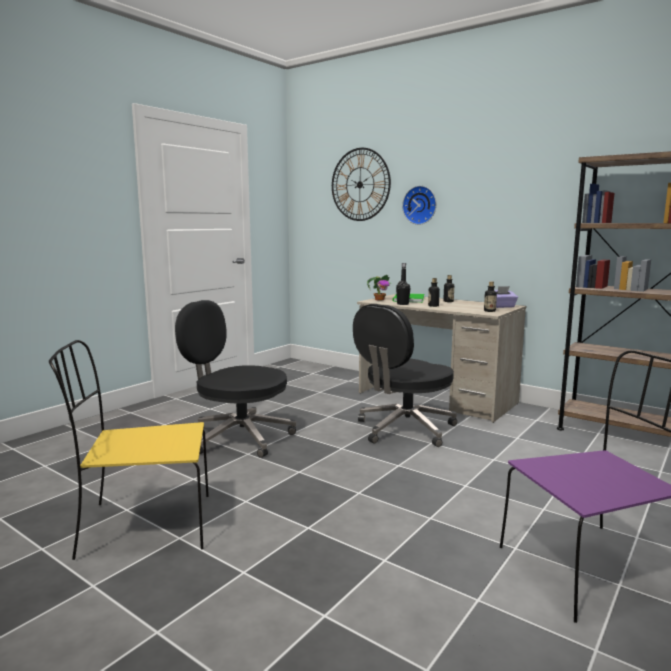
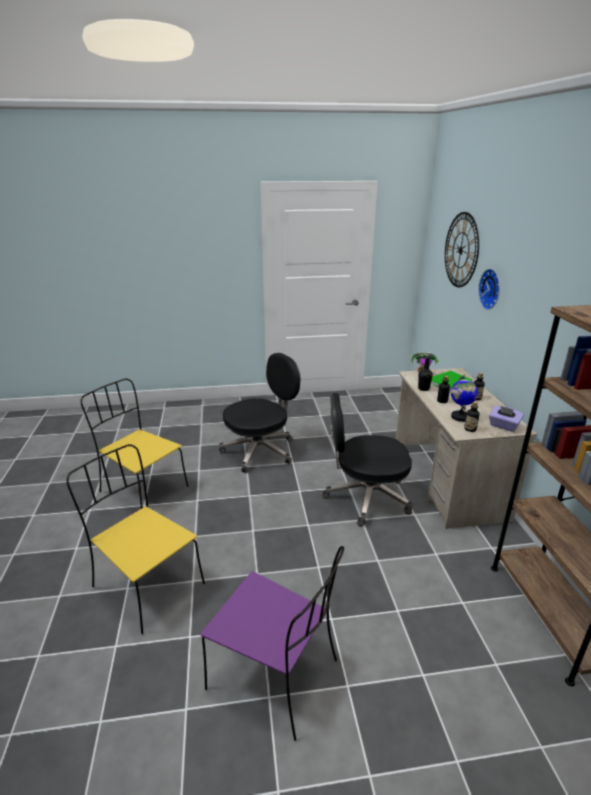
camera: 45 degrees right, 15 degrees up
black office chair [175,300,296,458] -> black office chair turned 75 degrees clockwise [219,353,301,473]
none -> yellow chair [66,444,205,634]
none -> globe [451,375,478,422]

